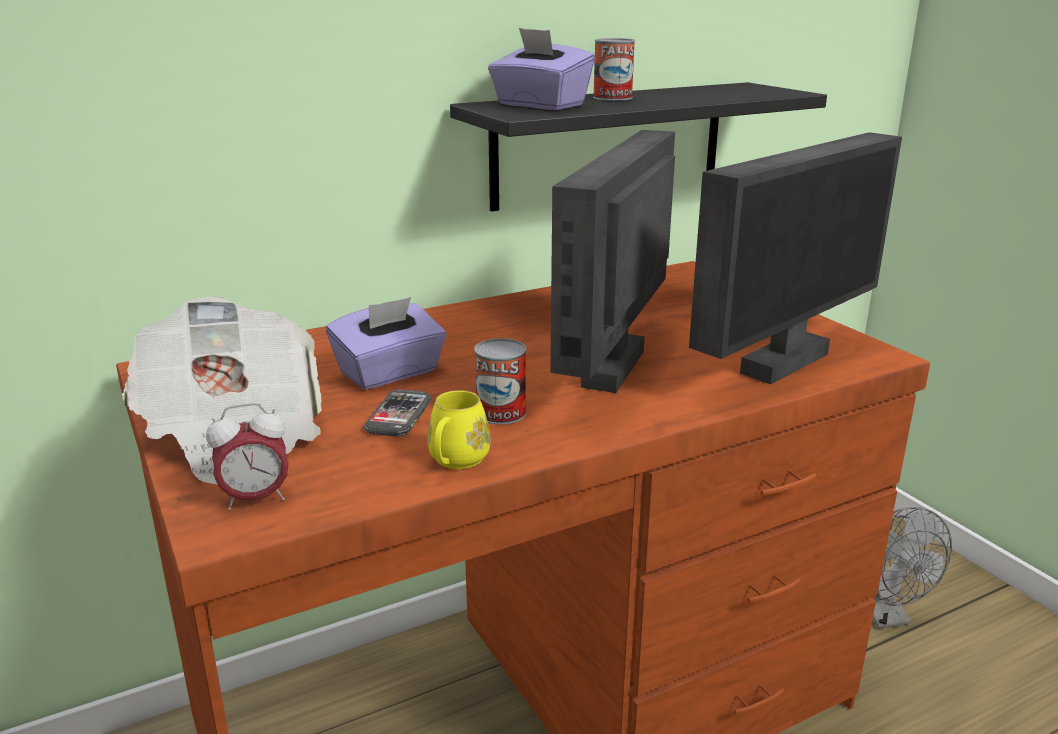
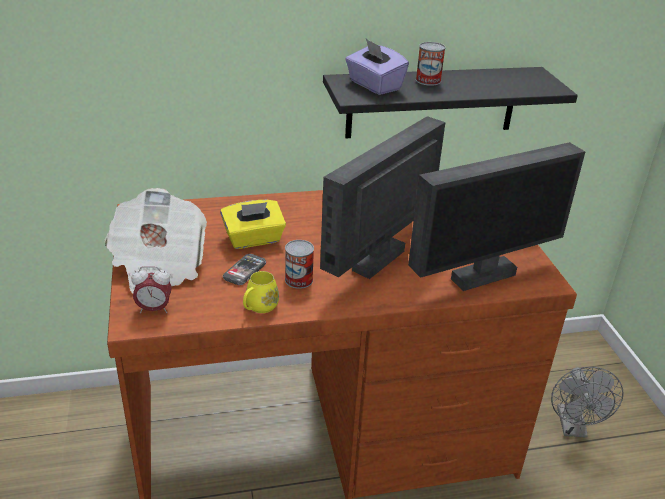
camera: 15 degrees right, 10 degrees up
purple tissue box [326,297,447,389] -> yellow tissue box [220,200,286,249]

